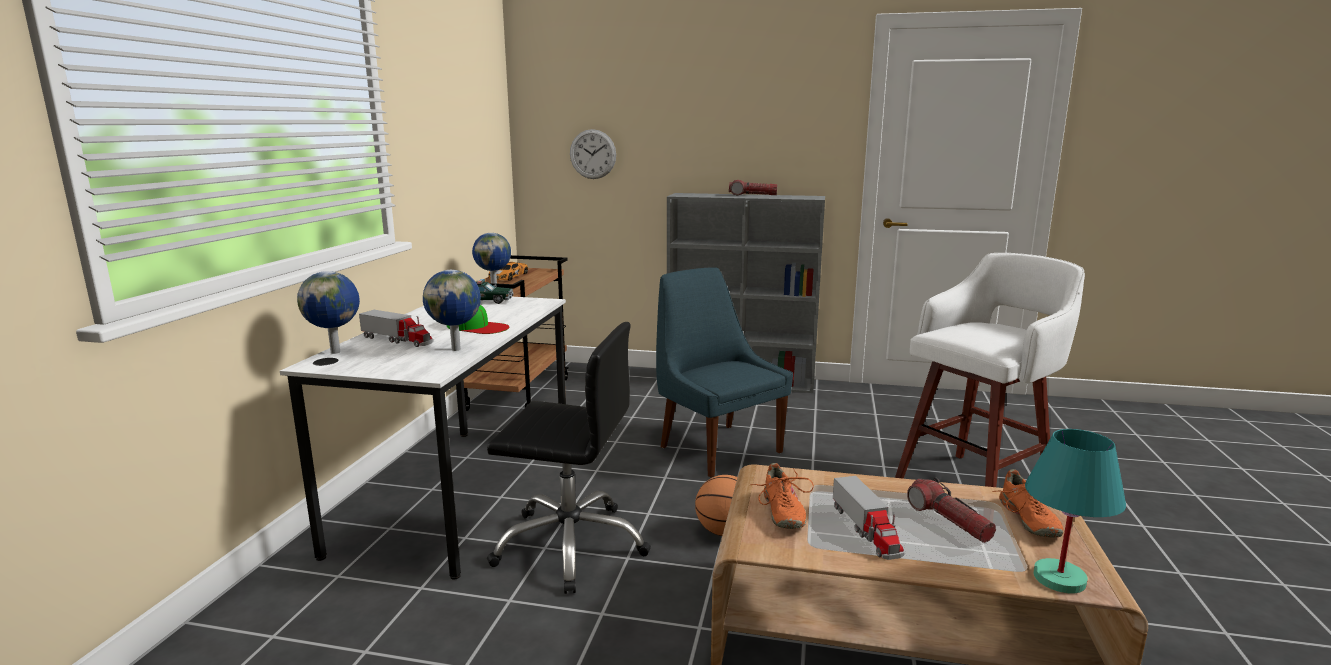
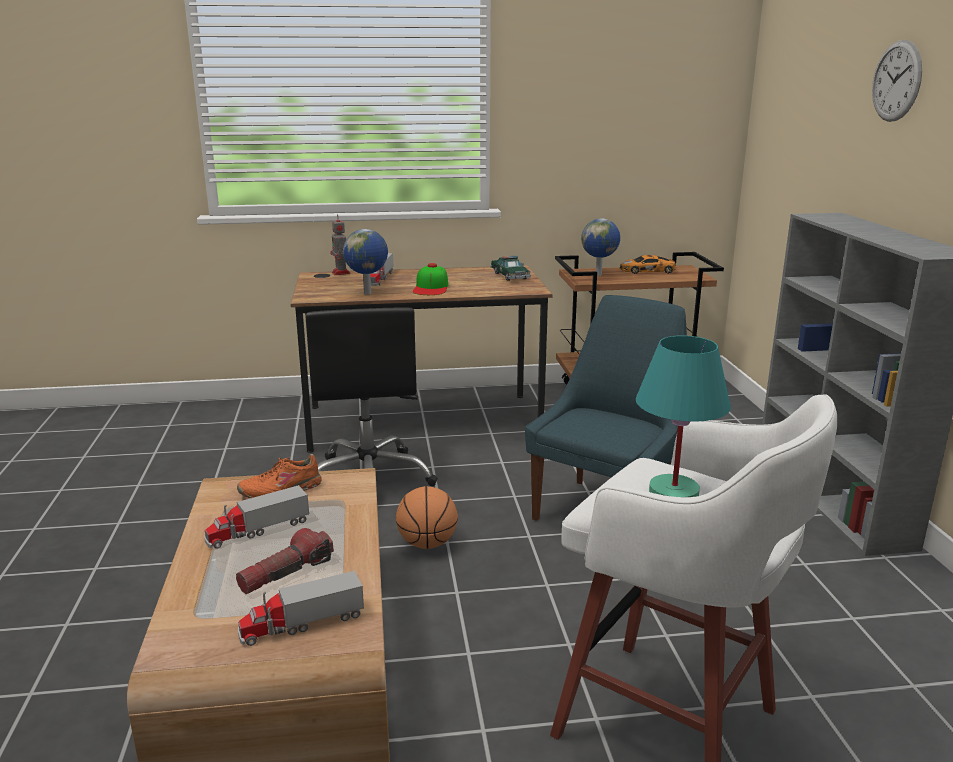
camera: 70 degrees right, 5 degrees up
white desk [280,297,566,580] -> brown desk [291,265,553,453]
globe [297,271,360,354] -> toy robot [330,214,351,275]
wall clock [570,129,616,179] -> wall clock moved to [872,40,922,122]
flashlight [729,180,778,195] -> none
orange shoe [993,469,1063,538] -> toy truck [238,571,364,646]
turquoise table lamp [1025,429,1126,594] -> turquoise table lamp moved to [636,335,731,497]

